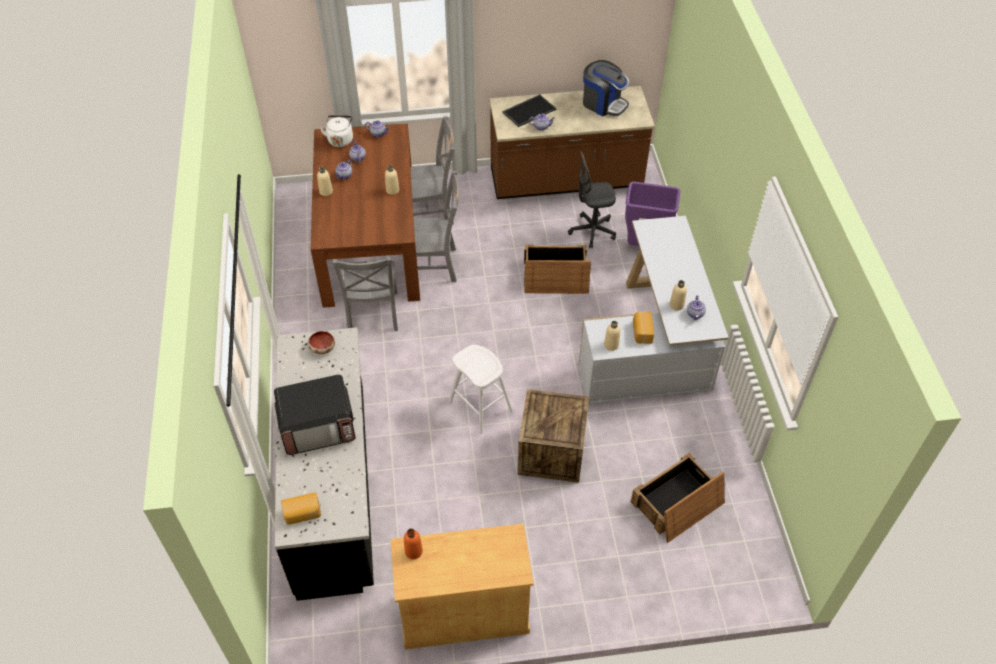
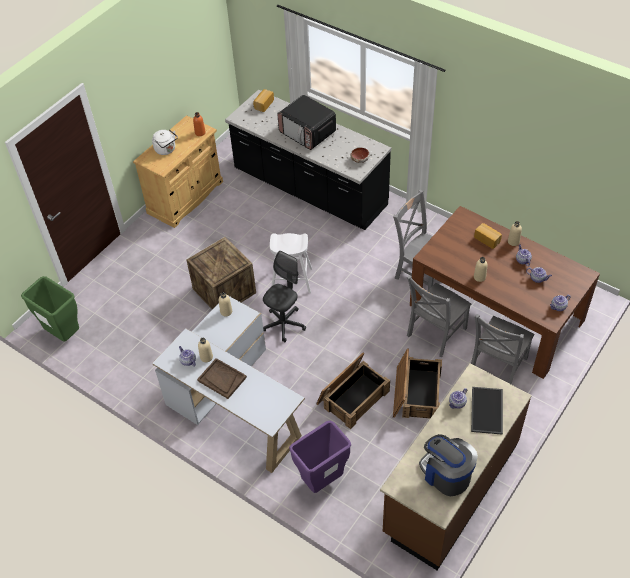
camera: 135 degrees right, 0 degrees up
microwave [274,375,356,455] -> microwave turned 75 degrees counterclockwise [277,95,336,150]
white kettle [320,115,353,147] -> white kettle moved to [152,129,178,155]
grey office chair [568,151,616,248] -> grey office chair moved to [263,251,306,342]
coffee machine [583,60,629,116] -> coffee machine turned 60 degrees clockwise [419,434,478,496]
crate [631,453,725,543] -> crate moved to [393,348,442,418]
bread [633,312,654,344] -> bread moved to [474,223,502,249]
none -> green trash can [21,276,79,342]
none -> brown tray [197,358,247,399]

